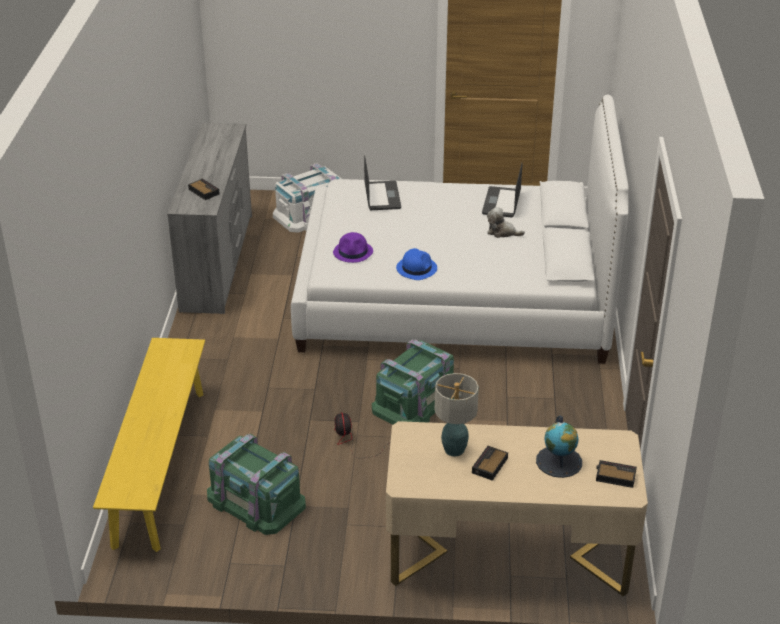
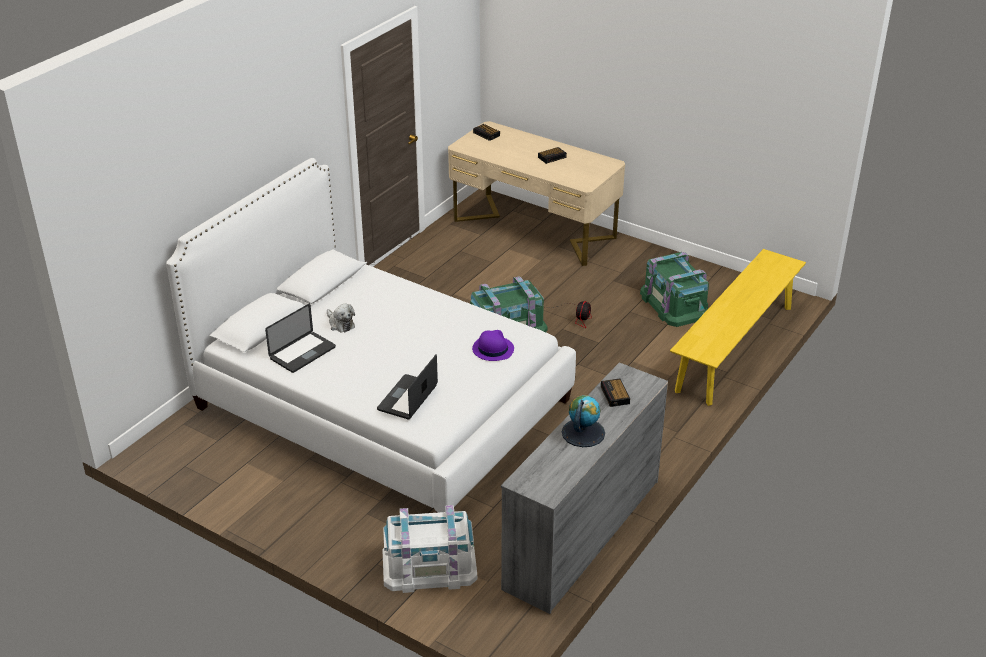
camera: 150 degrees left, 0 degrees up
blue hat [396,248,437,280] -> none
table lamp [435,373,479,457] -> none
globe [536,415,582,478] -> globe moved to [562,395,605,447]

